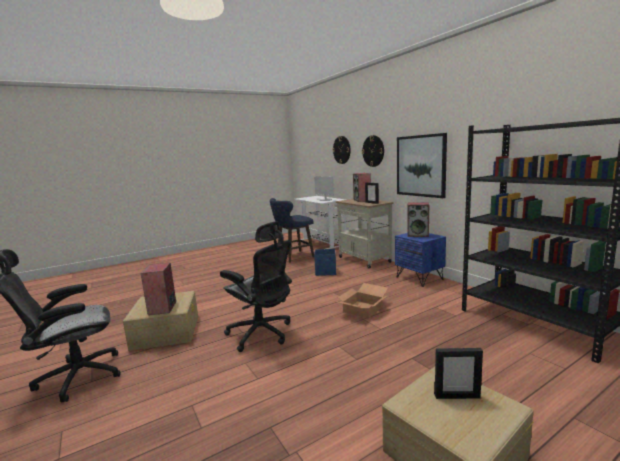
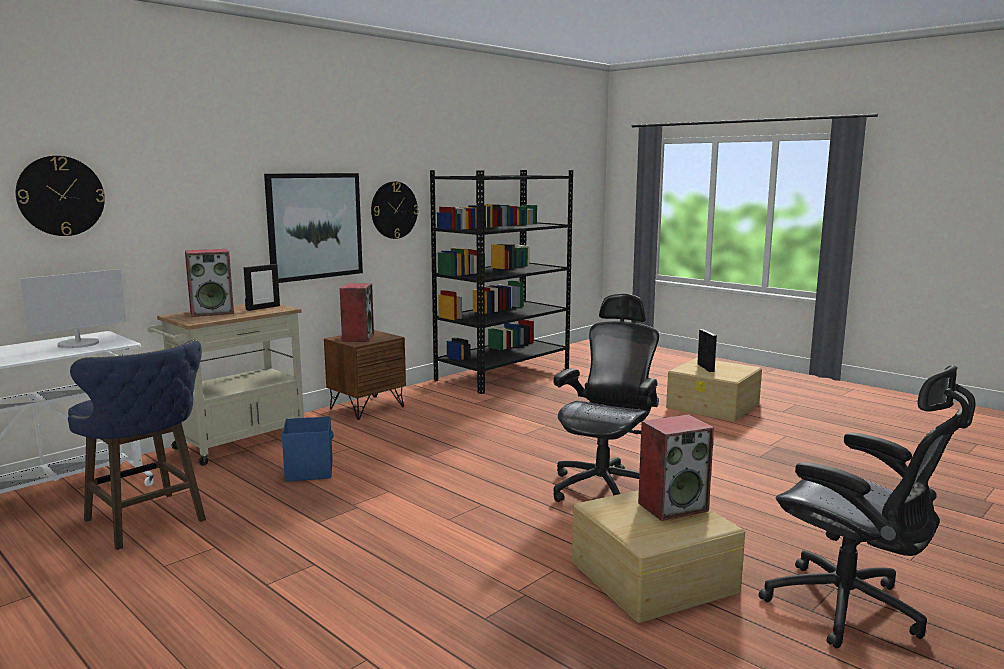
camera: 105 degrees left, 0 degrees up
cardboard box [338,283,388,318] -> none
wall clock [362,135,384,167] -> wall clock moved to [371,181,419,239]
blue nightstand [395,233,446,287] -> brown nightstand [324,330,406,420]

